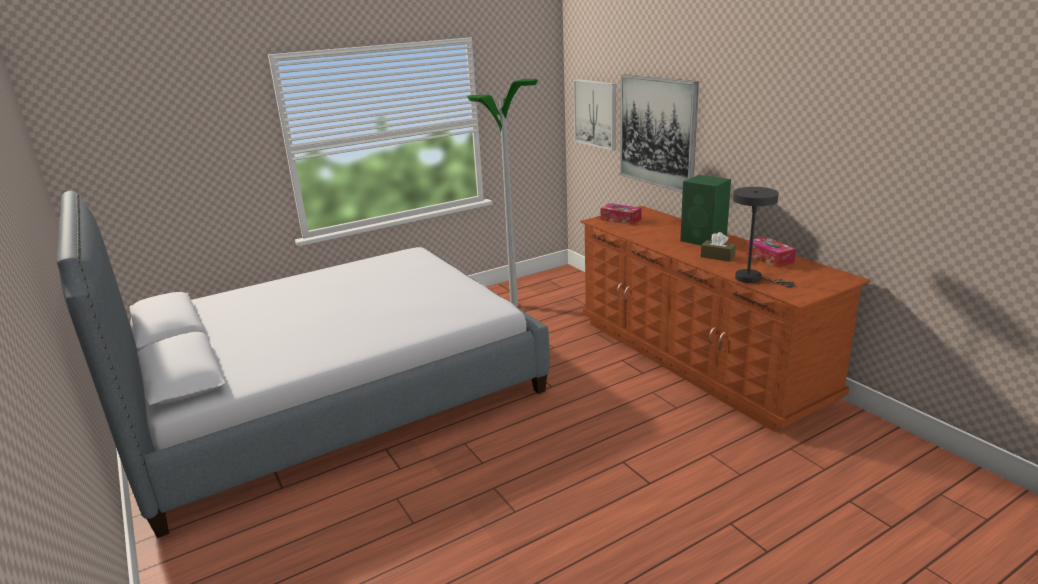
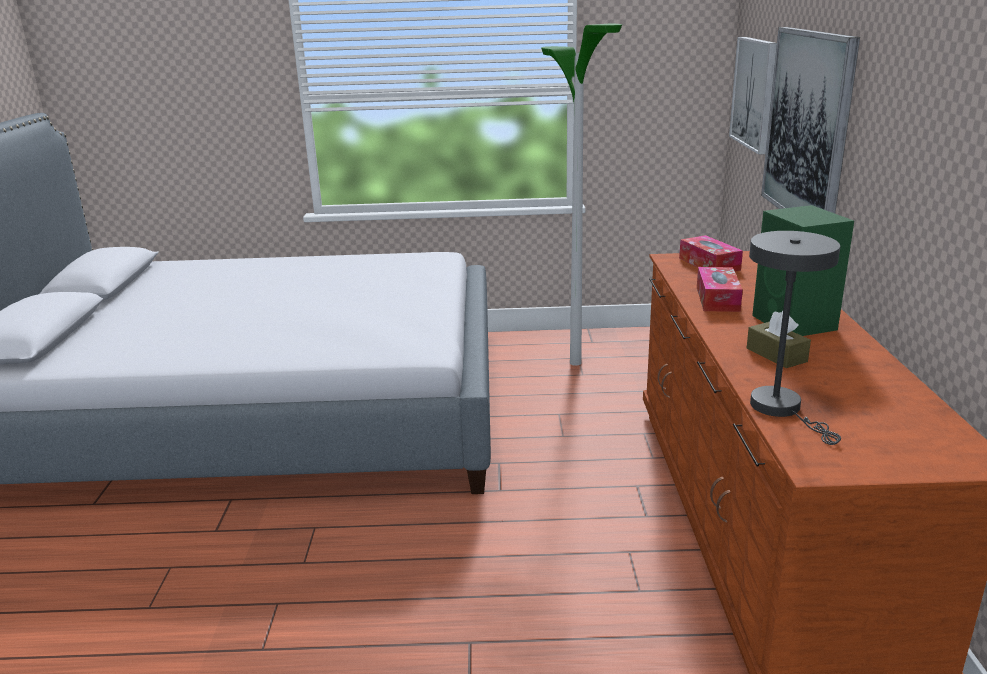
camera: 30 degrees right, 0 degrees up
tissue box [746,236,796,267] -> tissue box moved to [697,267,743,312]

